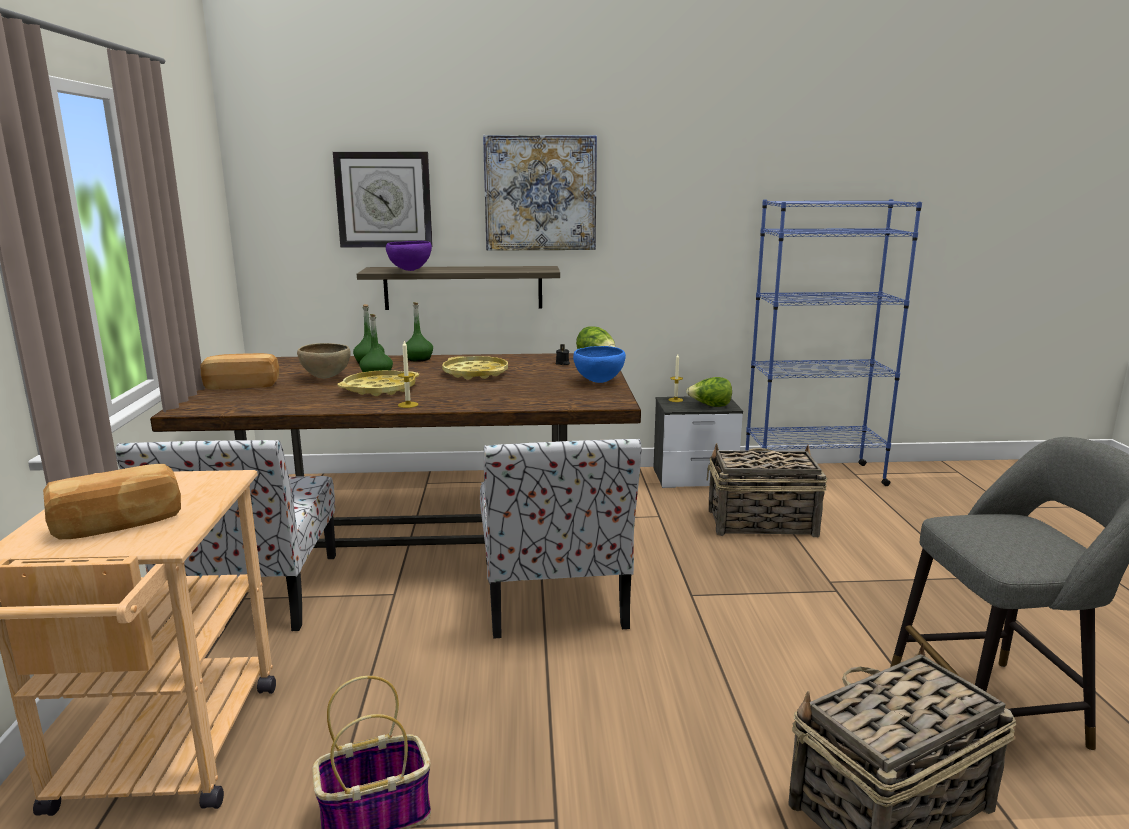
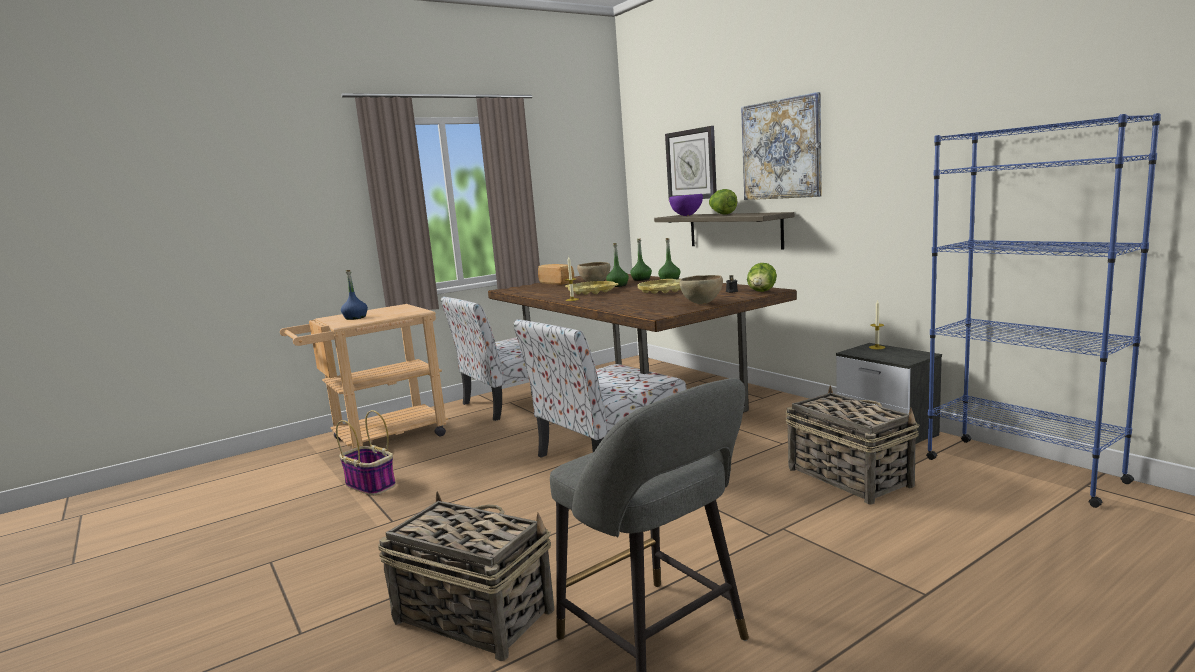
camera: 60 degrees right, 5 degrees down
bread [43,464,181,539] -> blue bottle [341,270,368,320]
blue bowl [573,346,626,383] -> brown bowl [679,275,723,304]
lettuce [686,377,732,407] -> lettuce moved to [709,189,738,215]

